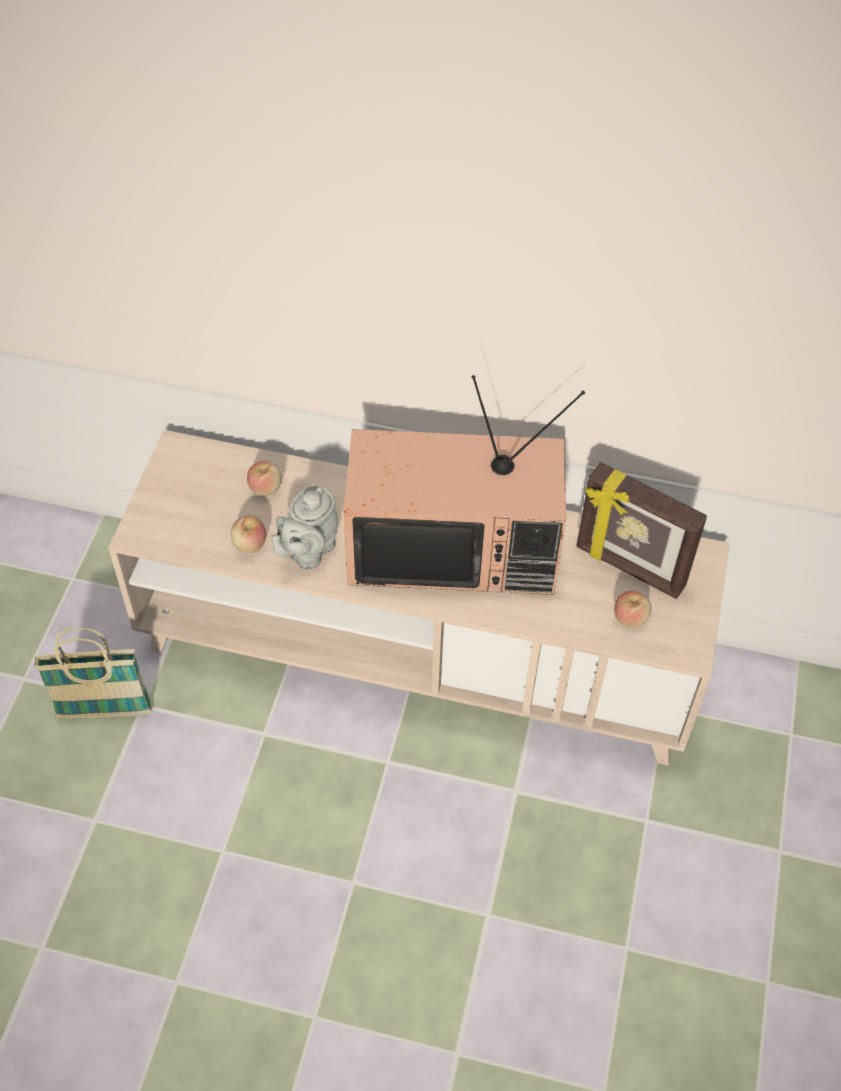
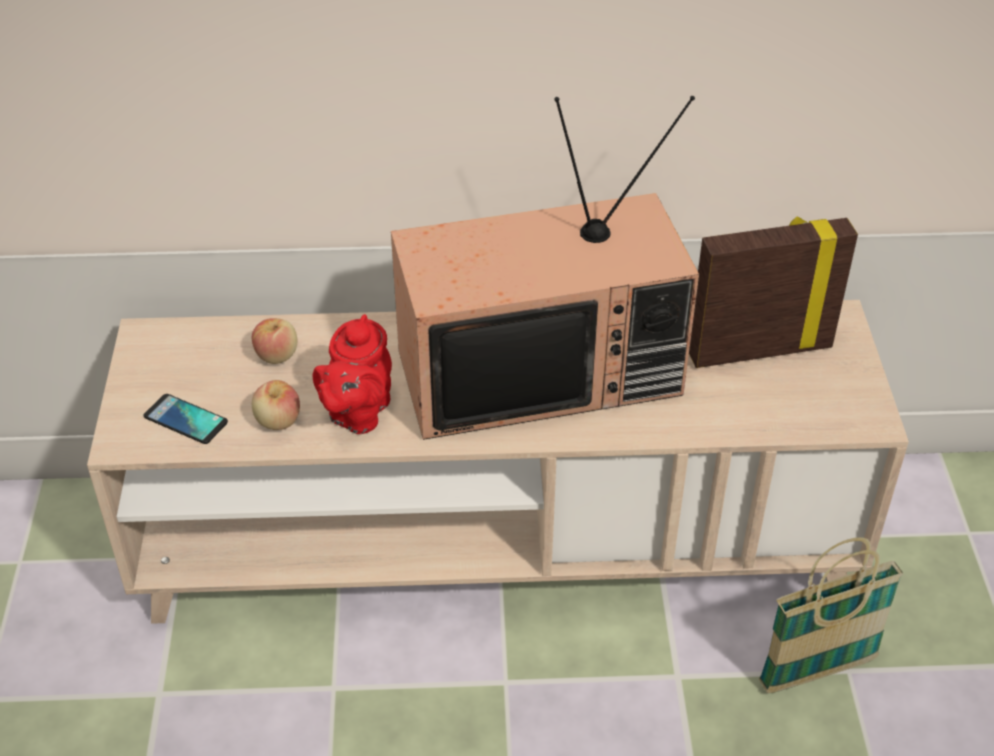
camera: 15 degrees left, 10 degrees down
basket [34,628,152,719] -> basket moved to [759,537,903,693]
grey teapot [272,486,338,570] -> red teapot [313,314,392,434]
picture frame [576,462,707,599] -> picture frame turned 150 degrees clockwise [689,217,858,368]
apple [614,590,651,628] -> none
none -> phone [144,394,228,444]

